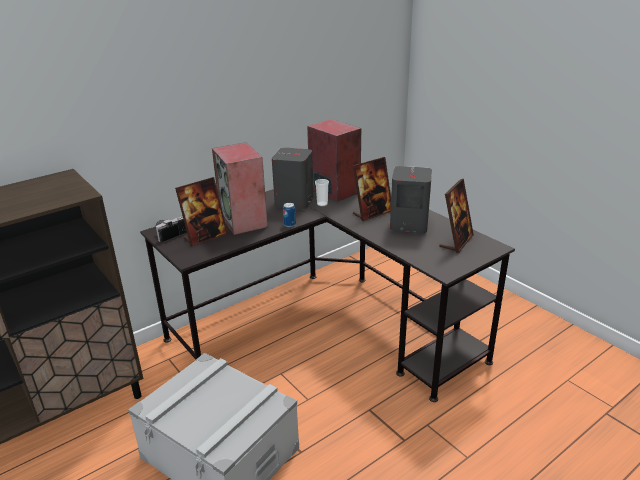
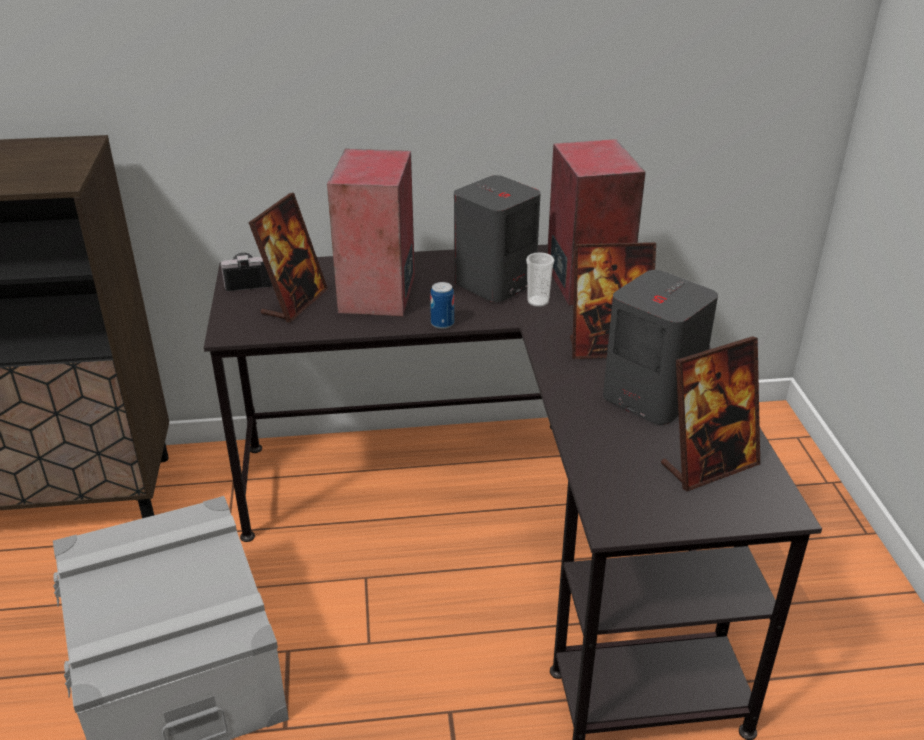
camera: 30 degrees right, 5 degrees up
picture frame [175,177,228,246] -> picture frame turned 60 degrees counterclockwise [248,193,328,322]

